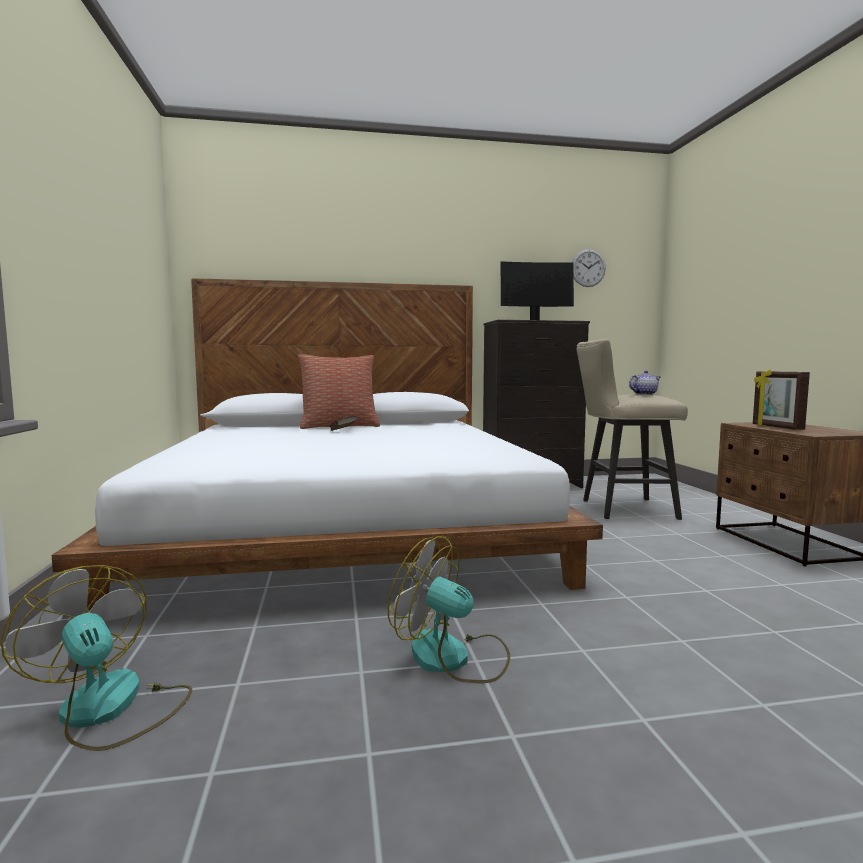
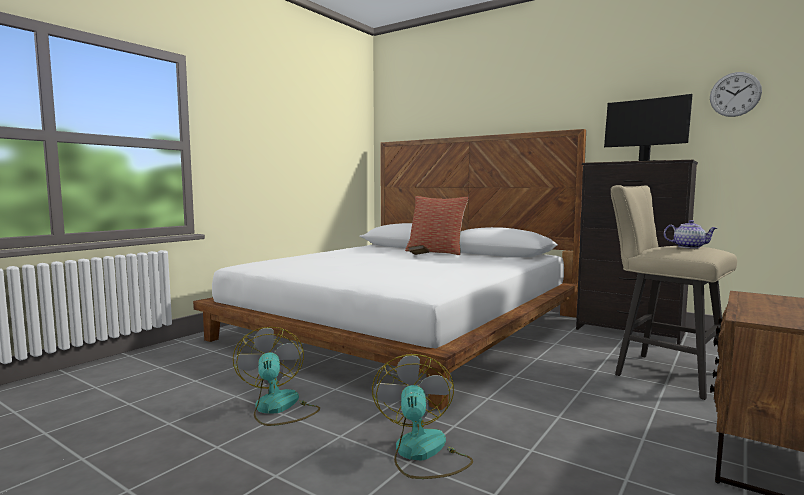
camera: 45 degrees right, 0 degrees up
fan [1,565,192,751] -> fan moved to [372,354,473,479]
picture frame [753,369,810,430] -> none

